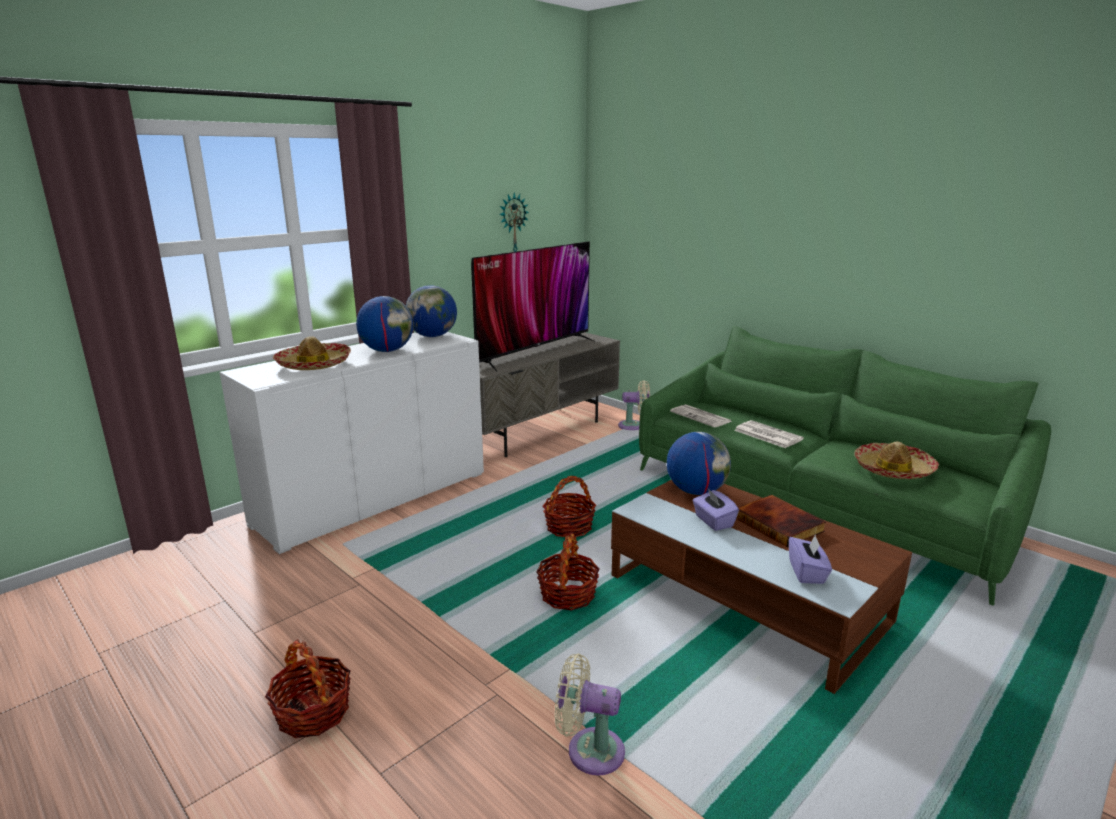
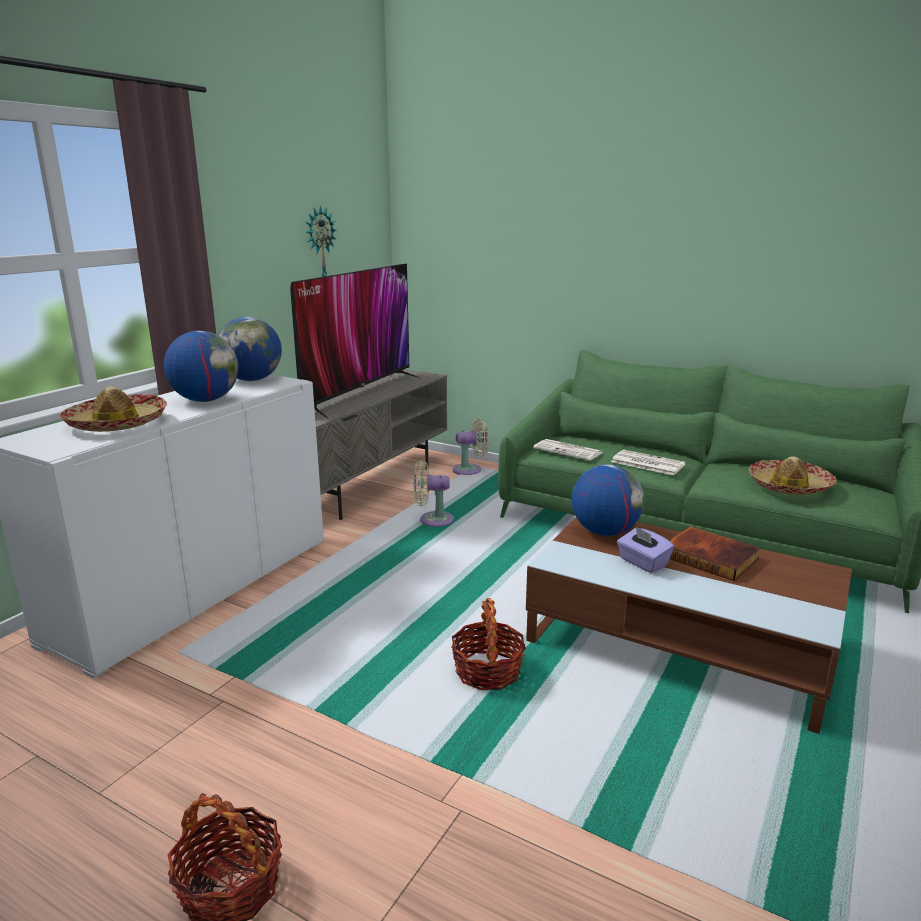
camera: 15 degrees left, 0 degrees up
basket [543,476,596,537] -> none
beige fan [554,654,625,776] -> beige fan moved to [414,460,454,527]
purple tissue box [789,534,832,584] -> none

